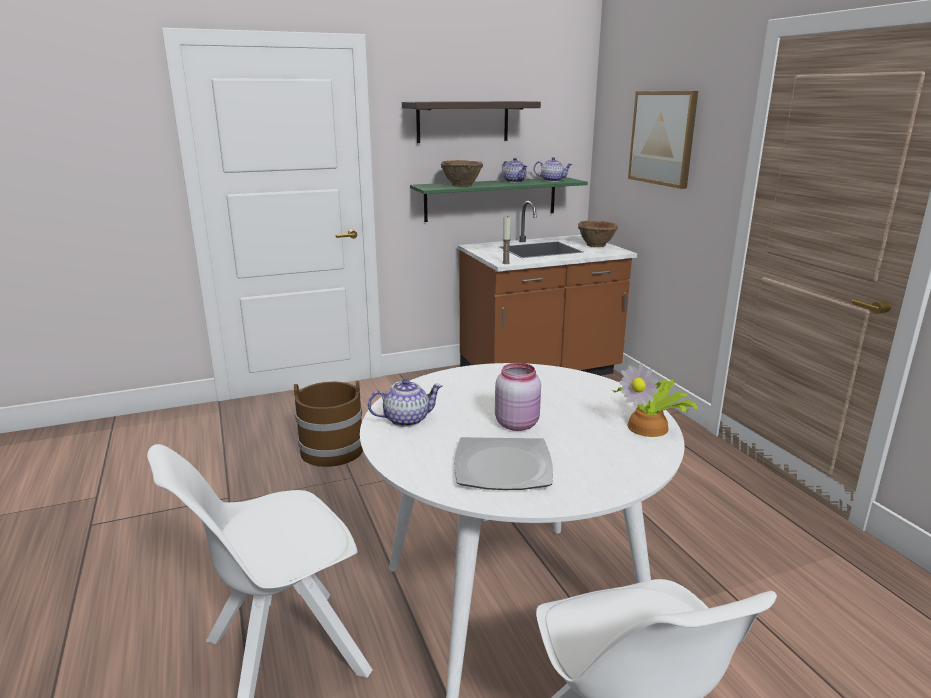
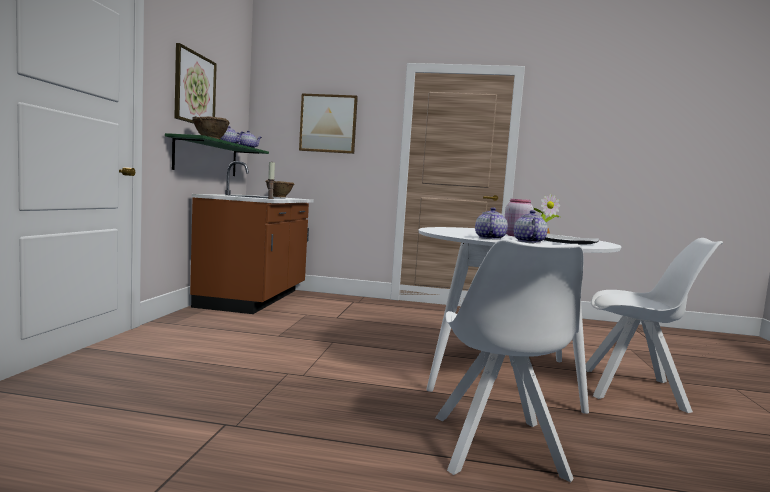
camera: 60 degrees left, 15 degrees down
brown bucket [294,381,363,467] -> none
shelf [402,101,541,143] -> picture [174,43,217,124]
none -> teapot [514,210,548,243]

